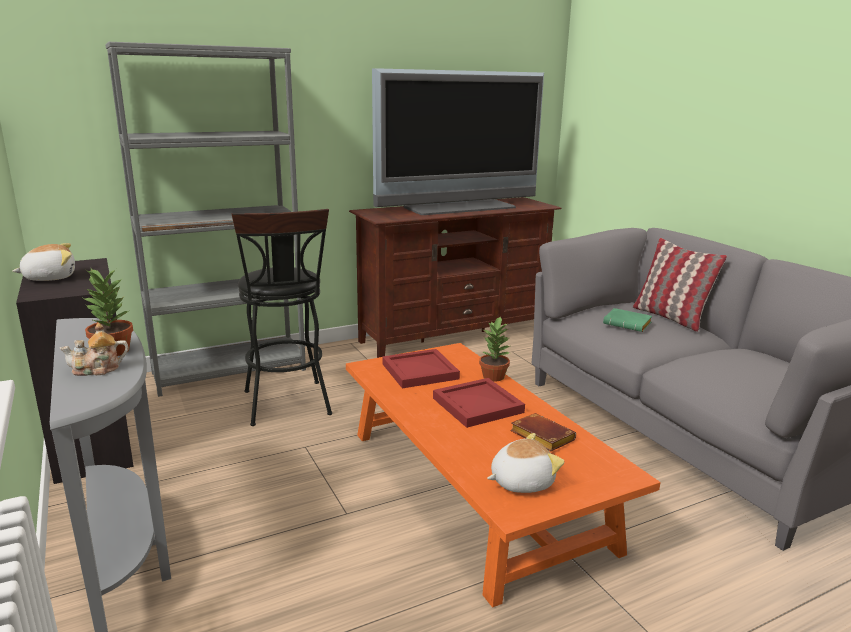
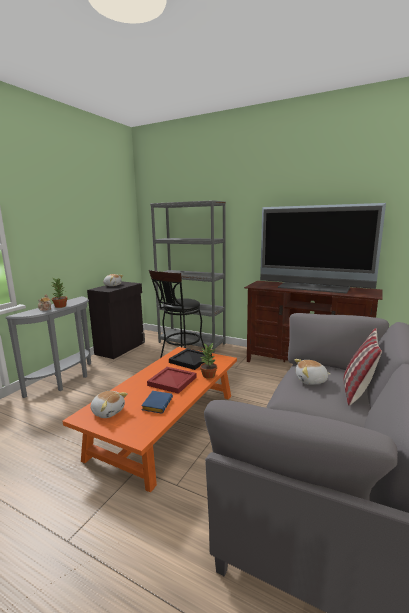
camera: 55 degrees right, 5 degrees down
red tray [382,349,460,388] -> black tray [169,348,212,370]
brown book [510,413,576,451] -> blue book [141,391,173,414]
green book [603,308,652,332] -> plush toy [294,359,331,385]

